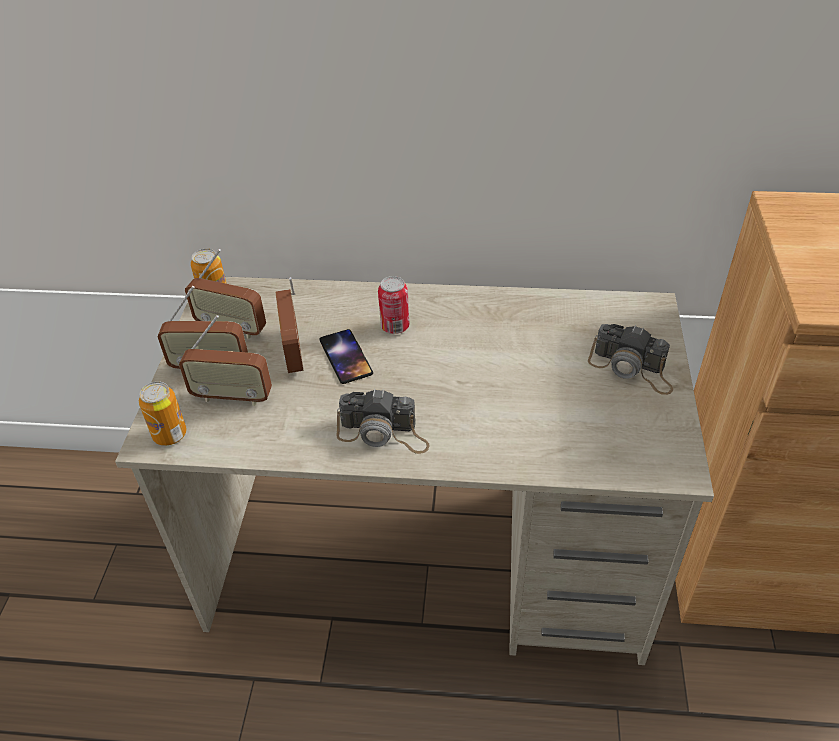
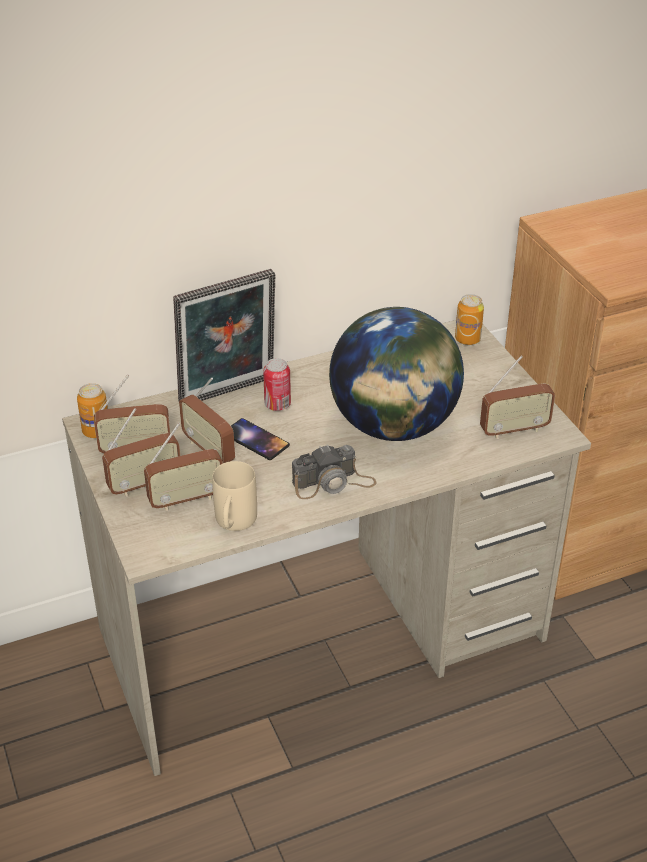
camera: 30 degrees left, 5 degrees down
can [139,381,187,446] -> can moved to [455,294,484,345]
camera [588,324,673,395] -> none
none -> picture frame [173,269,275,401]
none -> beige mug [212,461,257,531]
none -> globe [329,307,464,441]
none -> radio [480,356,555,439]

